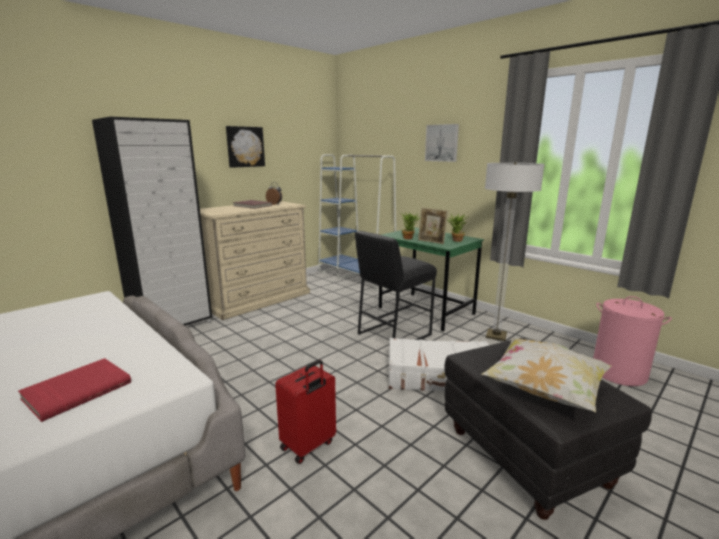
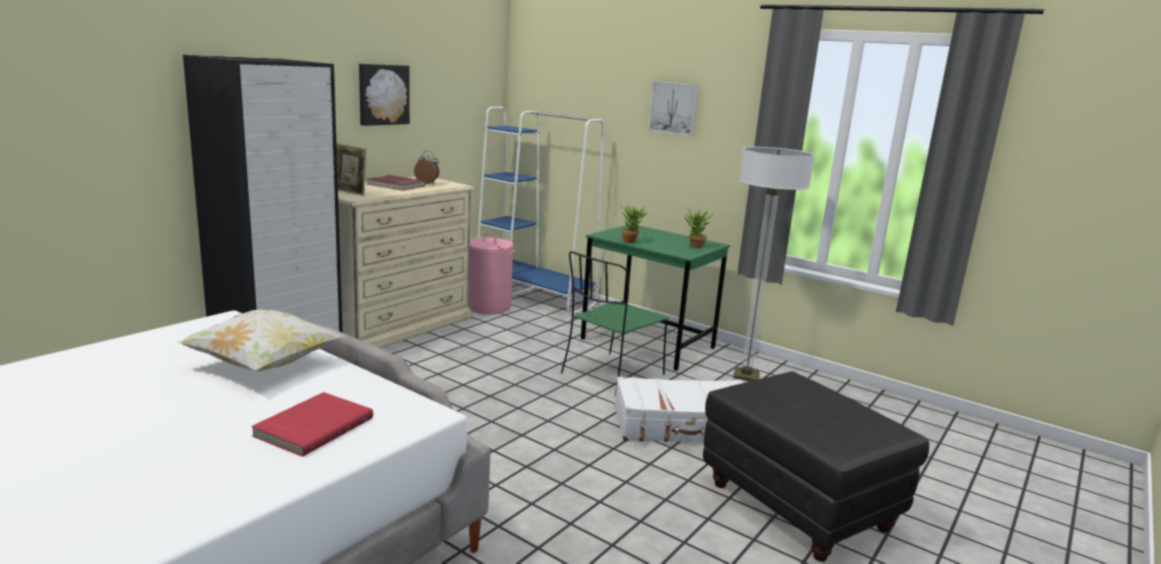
camera: 10 degrees left, 0 degrees up
red suitcase [275,360,336,464] -> none
black stool [355,231,437,340] -> green chair [561,251,669,396]
picture frame [418,208,448,244] -> picture frame moved to [336,143,367,196]
pillow [482,338,612,412] -> pillow moved to [176,309,344,371]
pink laundry basket [593,296,672,386] -> pink laundry basket moved to [468,232,516,314]

